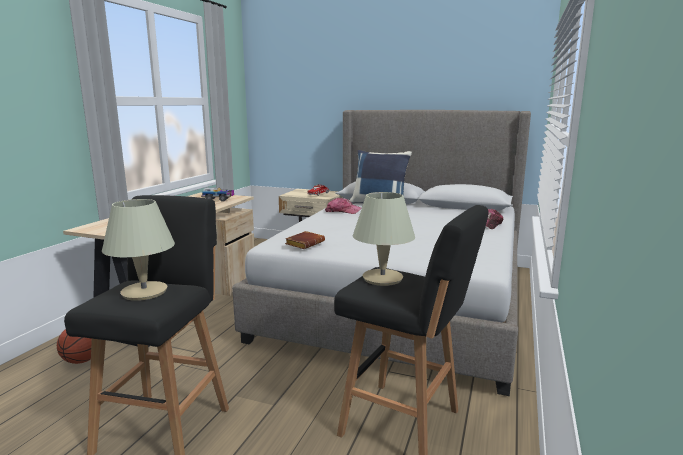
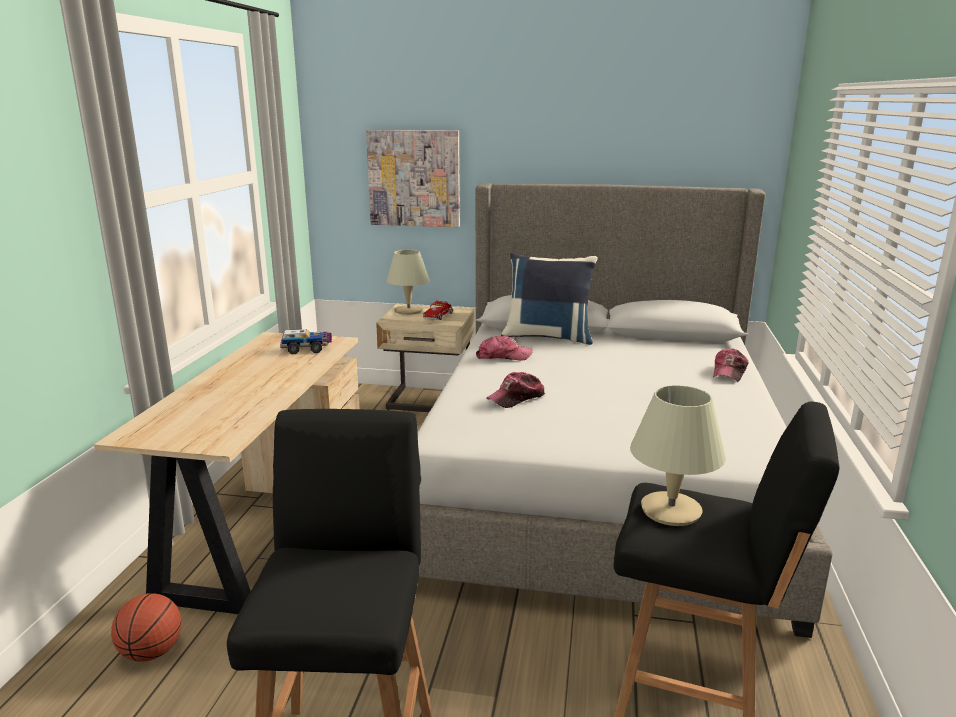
camera: 10 degrees left, 5 degrees up
beige table lamp [102,199,175,301] -> beige table lamp moved to [386,250,430,315]
brown book [285,231,325,249] -> none
none -> picture [366,130,460,227]
none -> cap [486,372,545,408]

